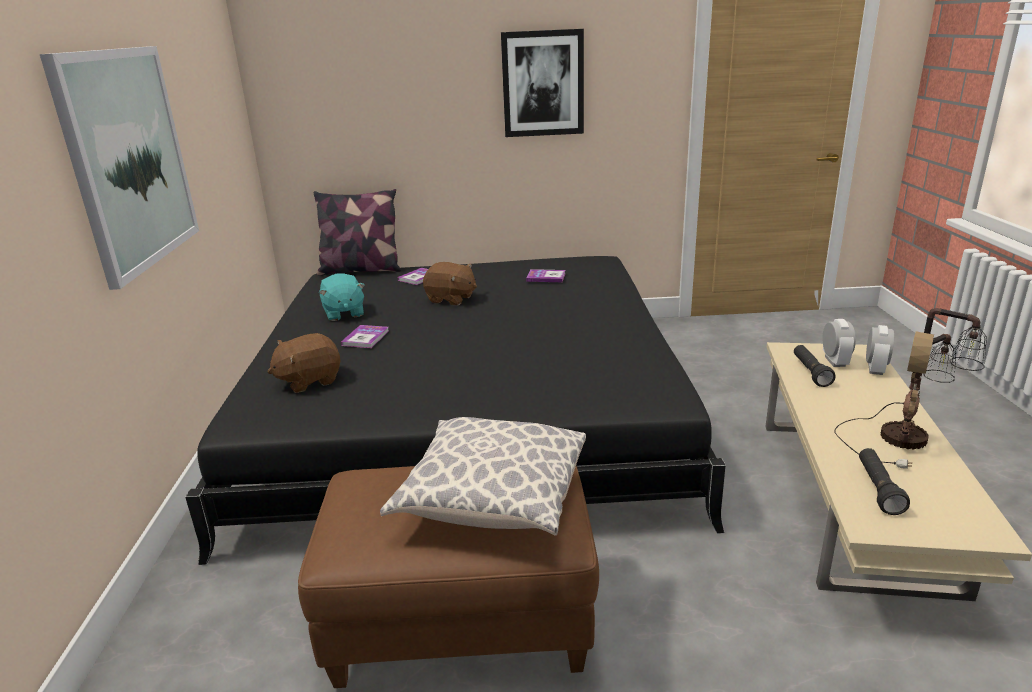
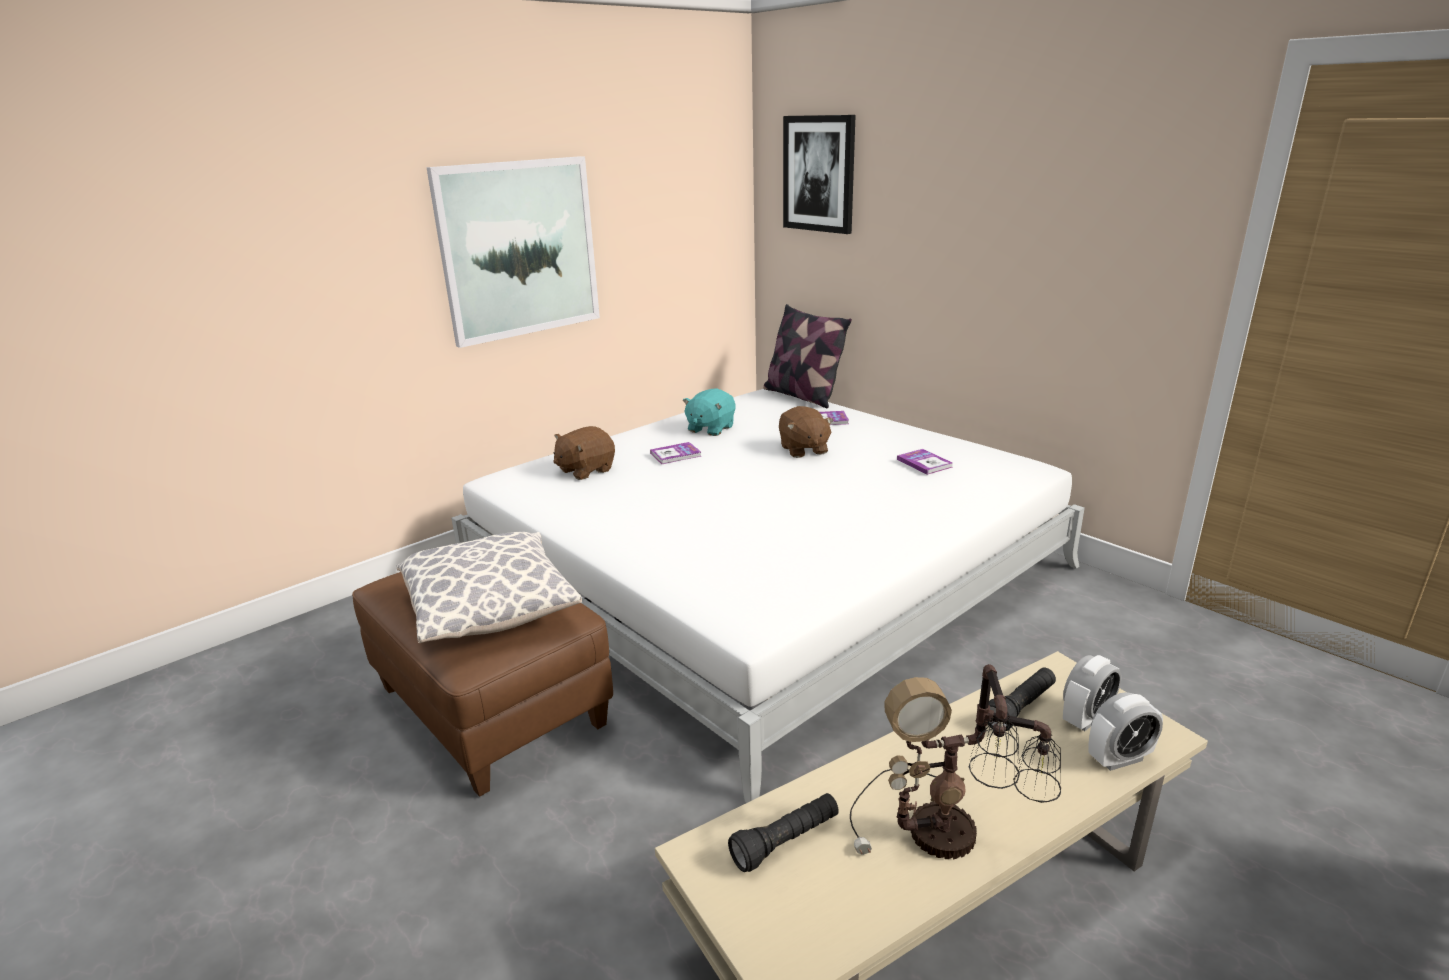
camera: 50 degrees right, 0 degrees up
black bed [185,256,726,565] -> white bed [451,389,1085,803]
brown plush toy [268,333,340,393] -> brown plush toy turned 60 degrees counterclockwise [554,426,615,480]
picture [501,29,584,137] -> picture moved to [783,115,856,234]

